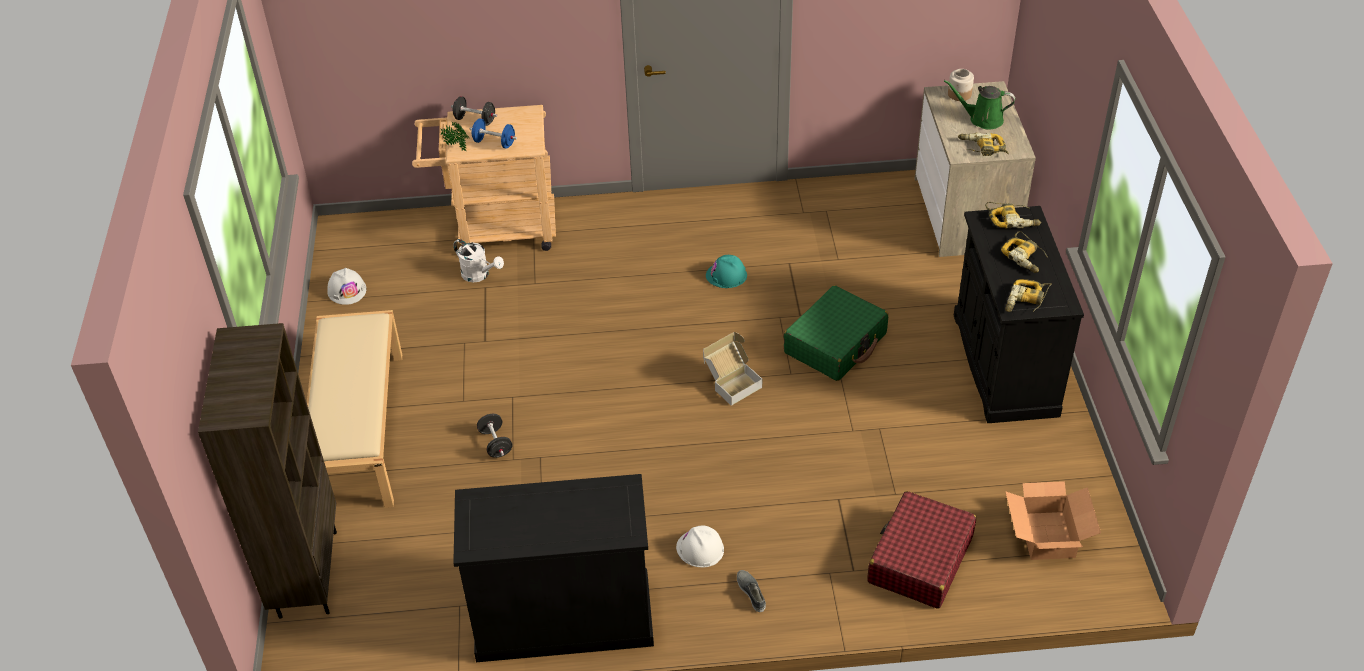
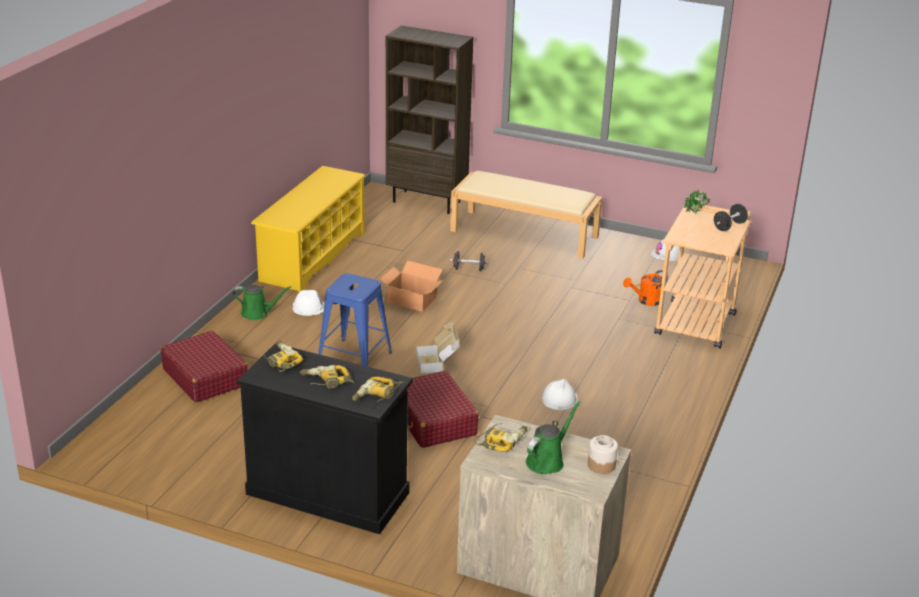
camera: 115 degrees right, 15 degrees down
white watering can [453,239,504,282] -> orange watering can [623,270,668,306]
black cabinet [453,474,654,662] -> yellow shoe rack [251,166,365,292]
blue dumbbell [470,118,517,149] -> none
turquoise hard hat [706,255,747,288] -> white hard hat [542,379,578,410]
grey shoe [737,570,766,612] -> green watering can [233,285,291,320]
green suitcase [784,285,888,381] -> red suitcase [407,371,479,448]
cardboard box [1005,481,1101,560] -> cardboard box moved to [380,261,443,312]
none -> blue stool [318,273,392,367]

